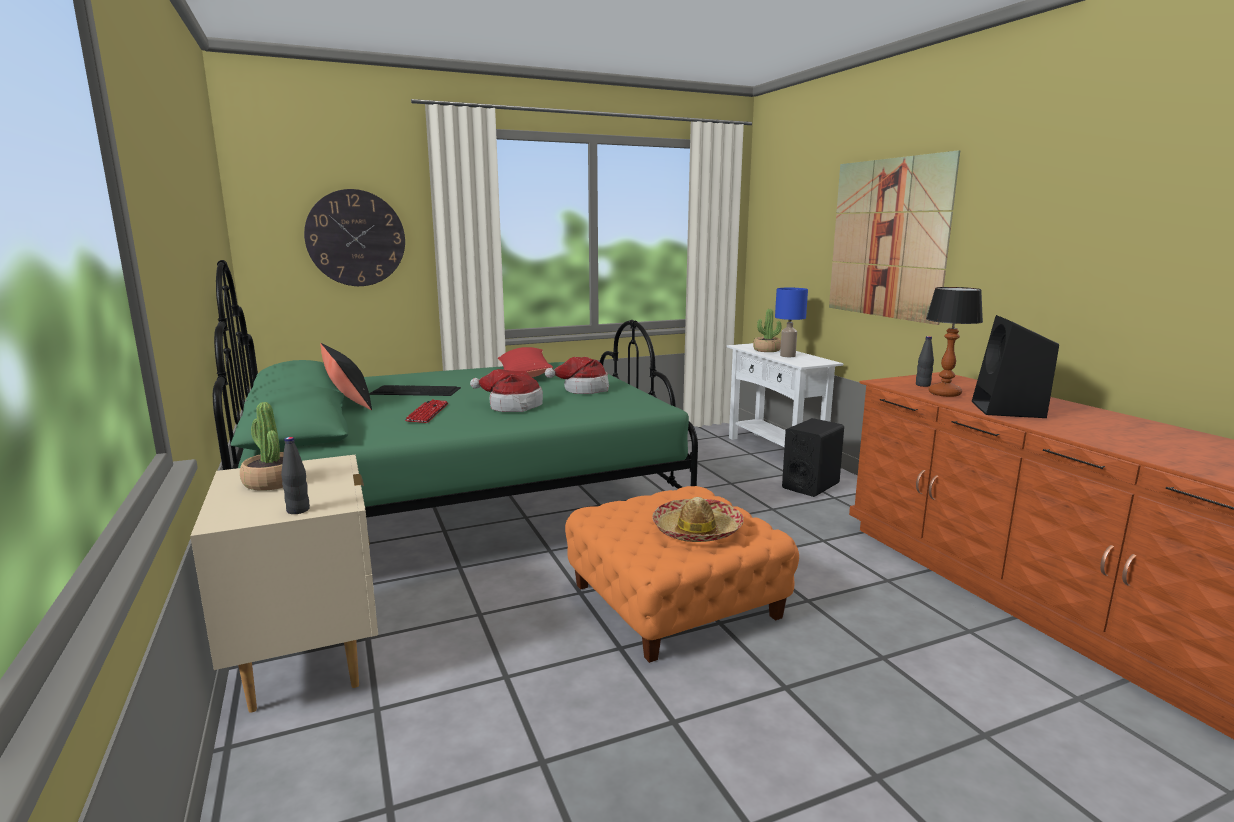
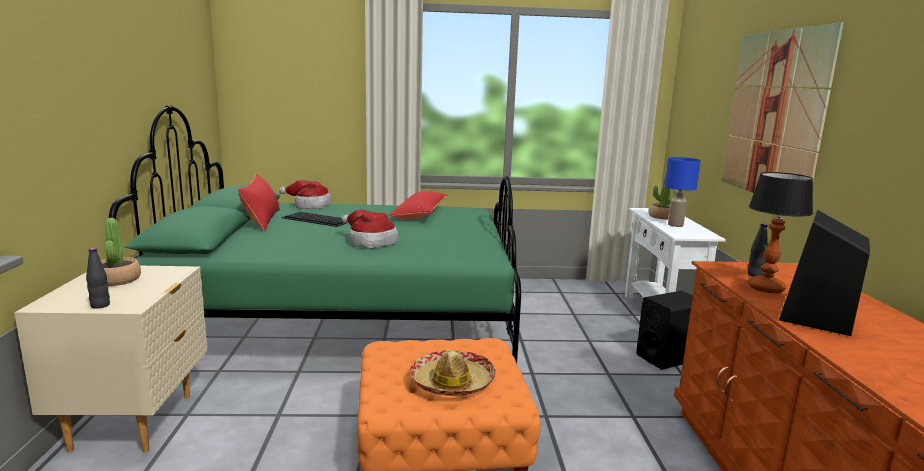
camera: 20 degrees right, 0 degrees up
wall clock [304,189,405,286] -> none
black pillow [320,343,372,410] -> red pillow [238,173,280,231]
keyboard [405,399,448,423] -> none
hat [545,357,609,394] -> hat moved to [279,180,331,209]

